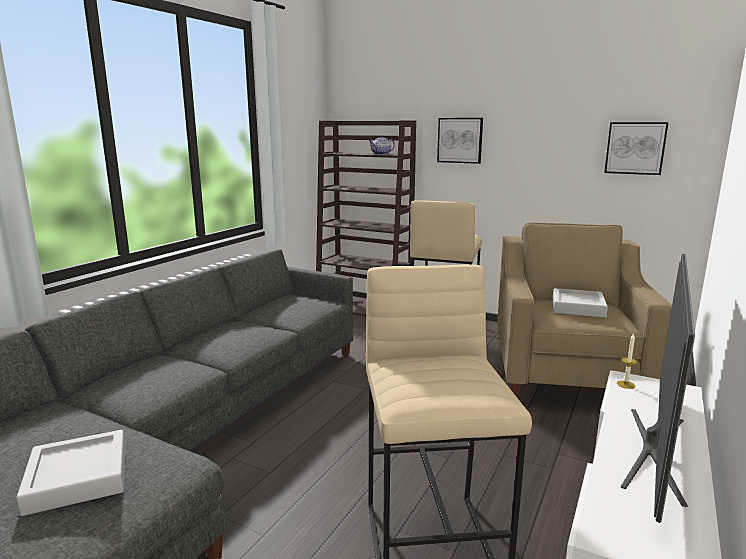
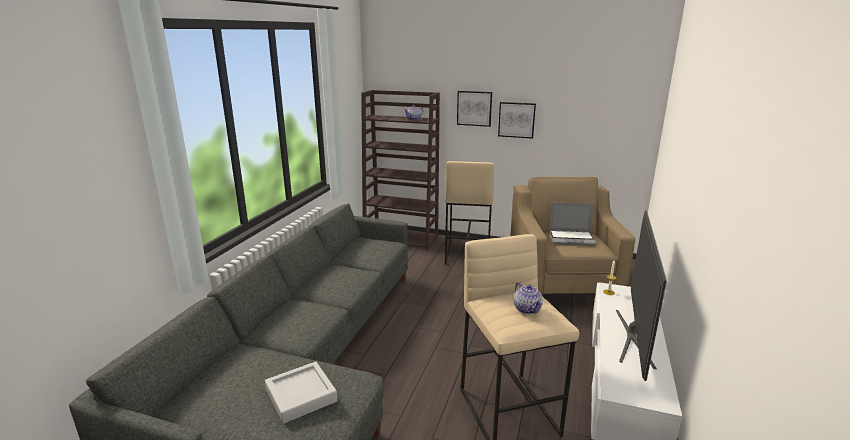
camera: 10 degrees left, 5 degrees up
grey tray [553,288,608,318] -> laptop [549,202,597,246]
picture [604,122,668,175] -> picture moved to [498,102,536,139]
none -> teapot [514,282,543,314]

